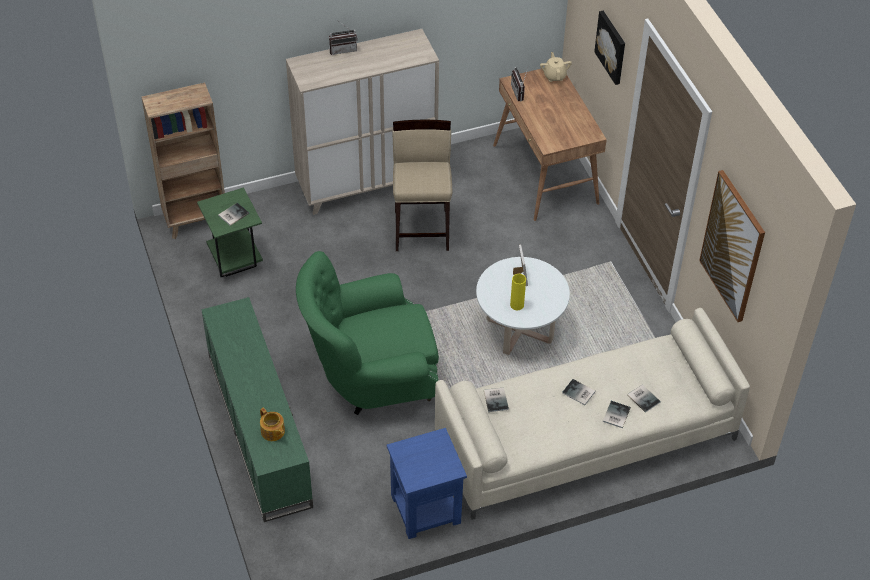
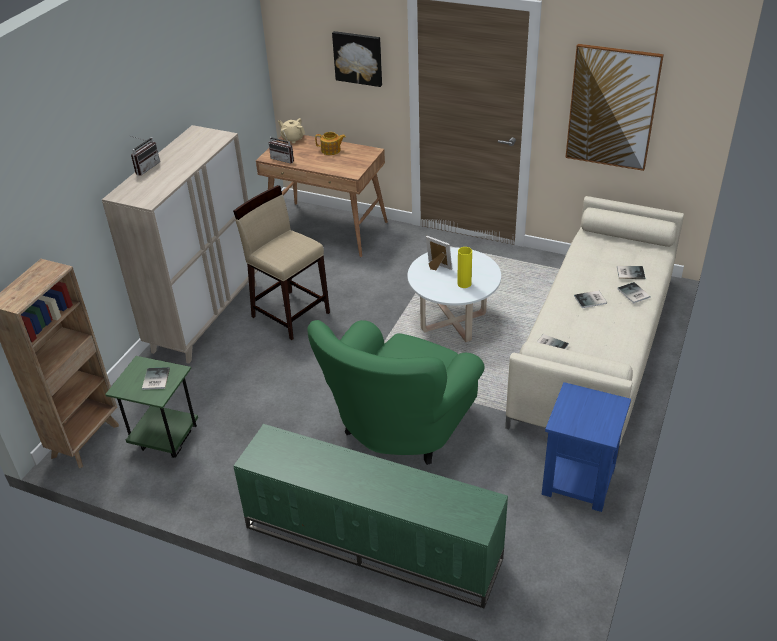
camera: 45 degrees left, 10 degrees down
teapot [260,408,285,441] -> teapot moved to [315,132,346,155]

